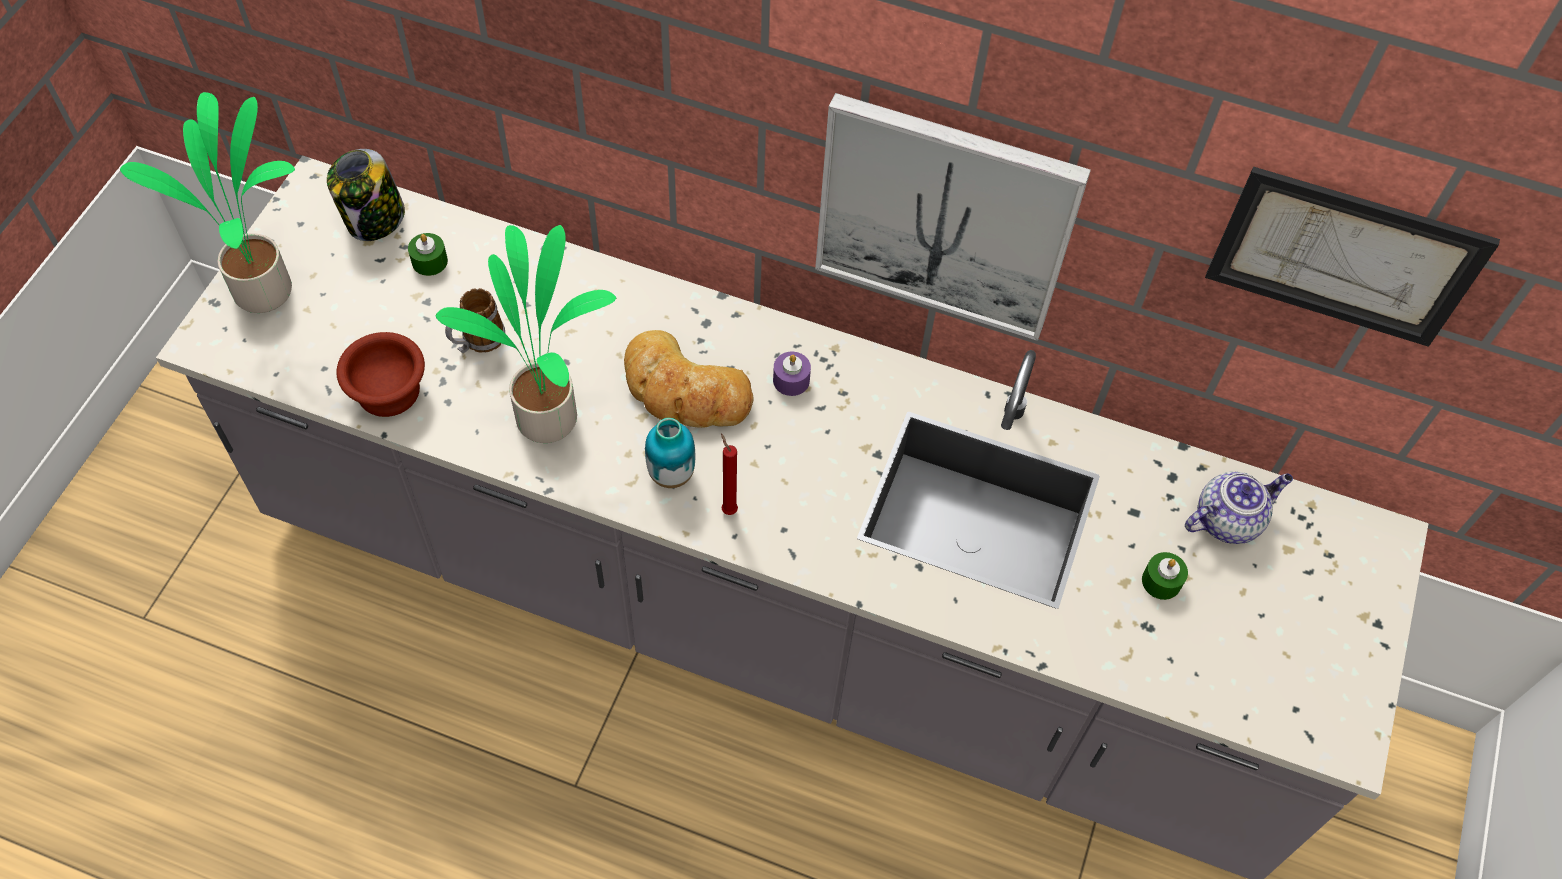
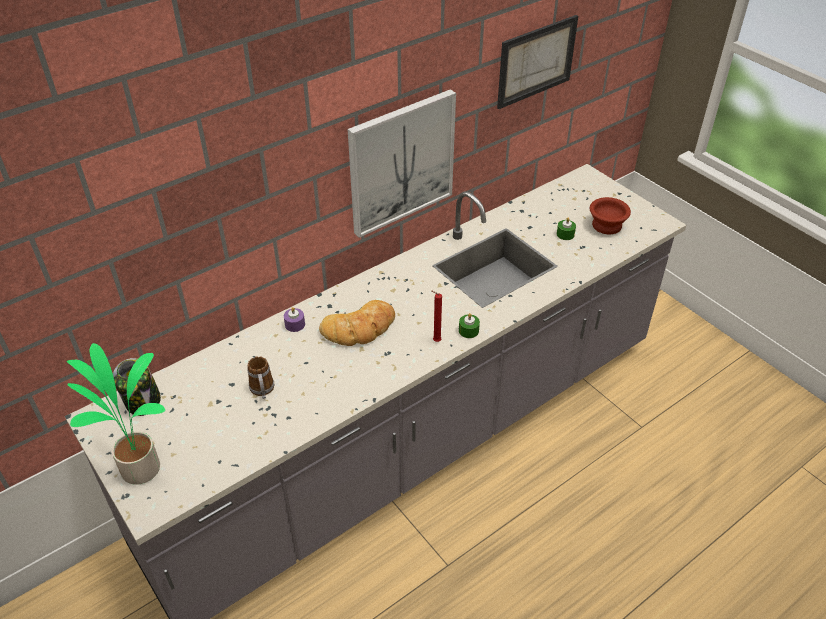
camera: 55 degrees left, 15 degrees down
brown bowl [336,332,425,417] -> brown bowl moved to [590,197,631,234]
green candle [408,233,448,276] -> green candle moved to [459,313,480,338]
potted plant [436,225,616,443] -> none
vase [645,418,696,488] -> none
purple candle [773,352,811,396] -> purple candle moved to [284,307,305,332]
teapot [1185,472,1293,544] -> none

